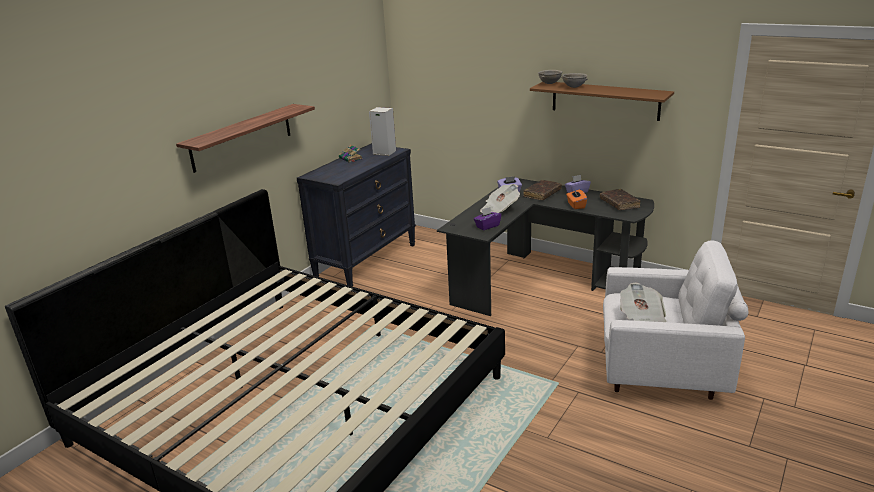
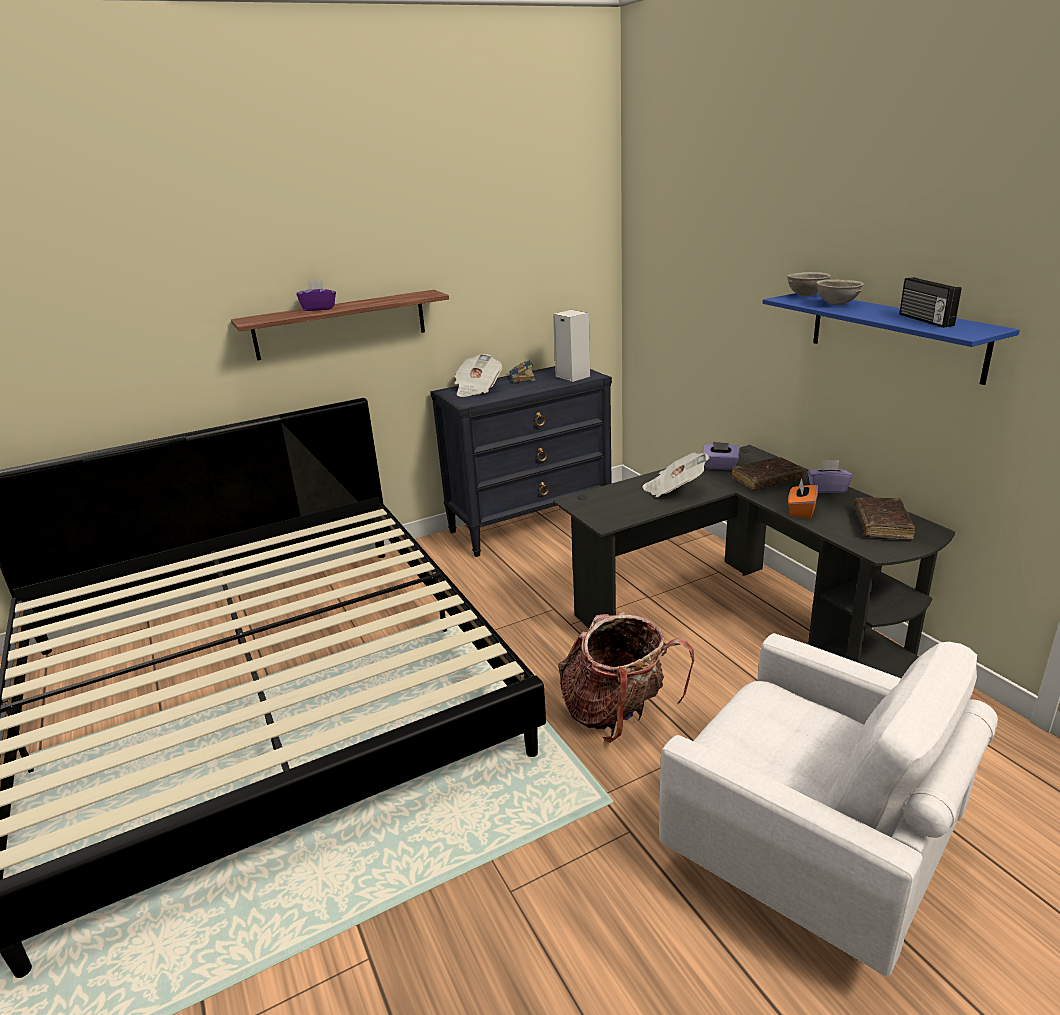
camera: 30 degrees right, 0 degrees up
purple tissue box [474,207,501,231] -> purple tissue box moved to [296,280,336,311]
brown shelf [530,82,674,121] -> blue shelf [762,293,1020,385]
newspaper [620,283,667,322] -> newspaper moved to [454,354,503,397]
none -> backpack [559,612,694,743]
none -> radio [899,277,961,328]

